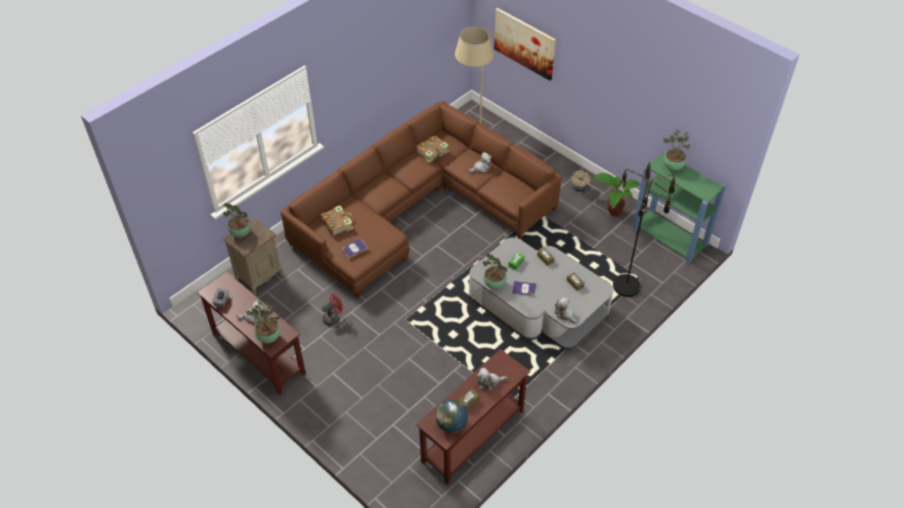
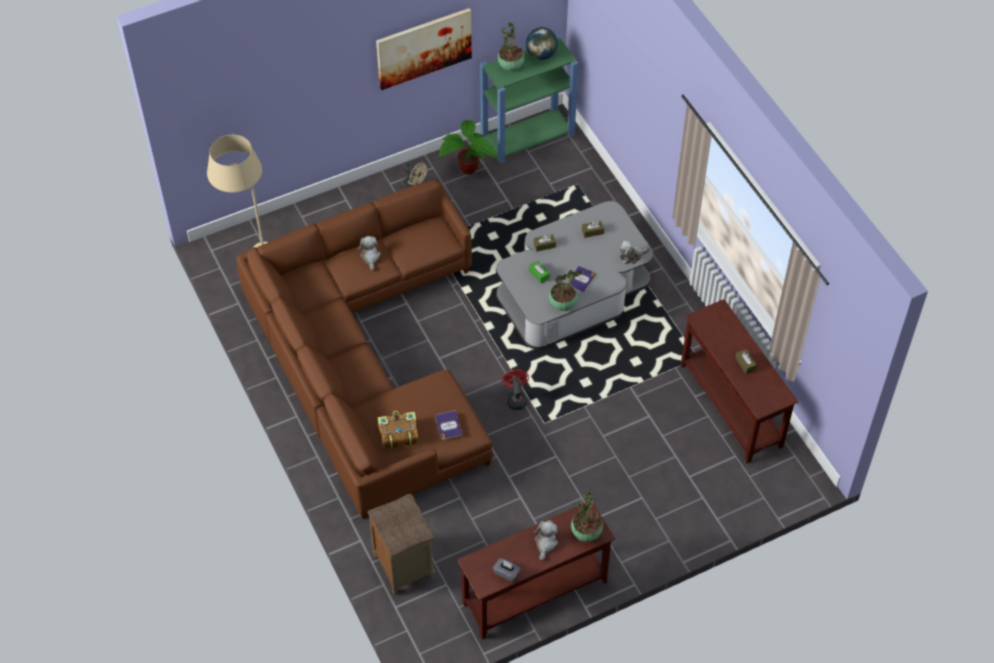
camera: 70 degrees left, 5 degrees up
potted plant [222,203,251,238] -> none
red fan [322,294,343,326] -> red fan moved to [502,369,529,410]
book [416,136,449,163] -> none
globe [435,400,468,433] -> globe moved to [526,27,558,60]
plush toy [476,368,507,390] -> none
picture [494,8,556,81] -> picture moved to [376,8,472,90]
floor lamp [613,162,675,297] -> none

